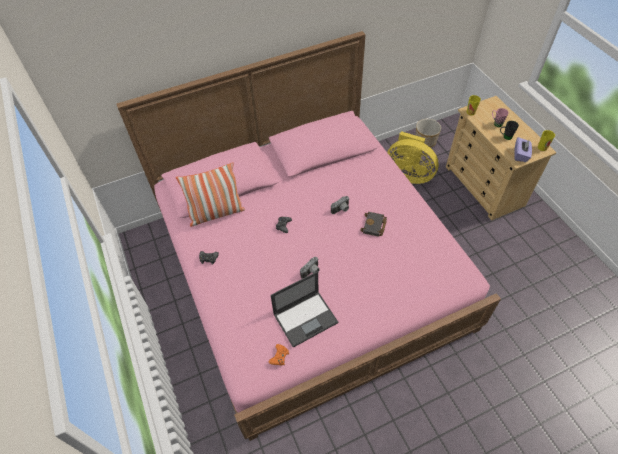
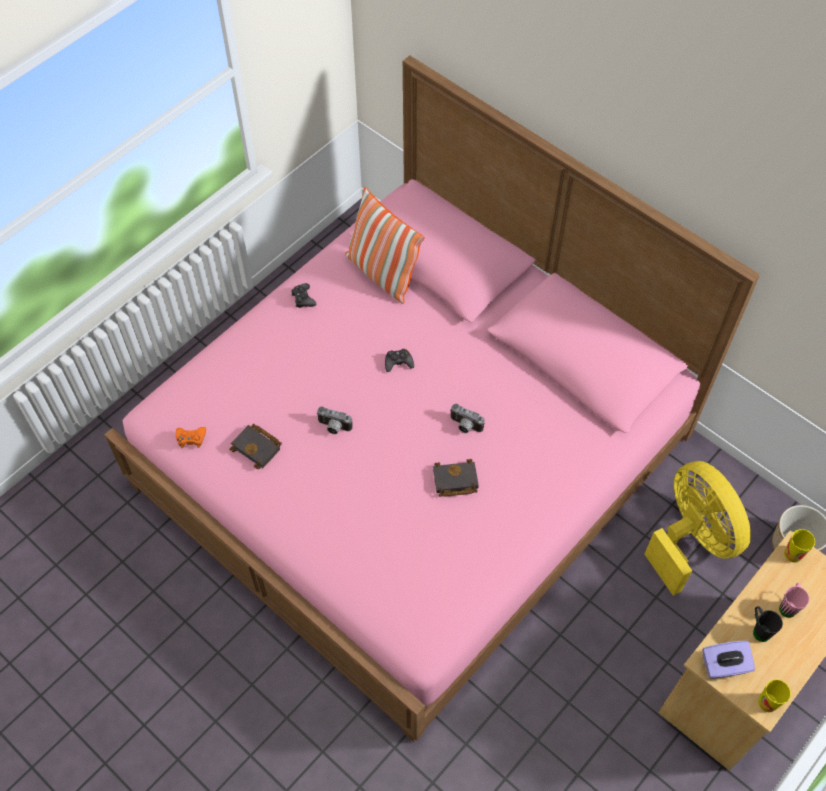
camera: 65 degrees right, 5 degrees up
laptop [270,271,338,348] -> black book [229,424,282,469]
yellow fan [387,131,439,184] -> yellow fan turned 150 degrees clockwise [644,461,751,596]

